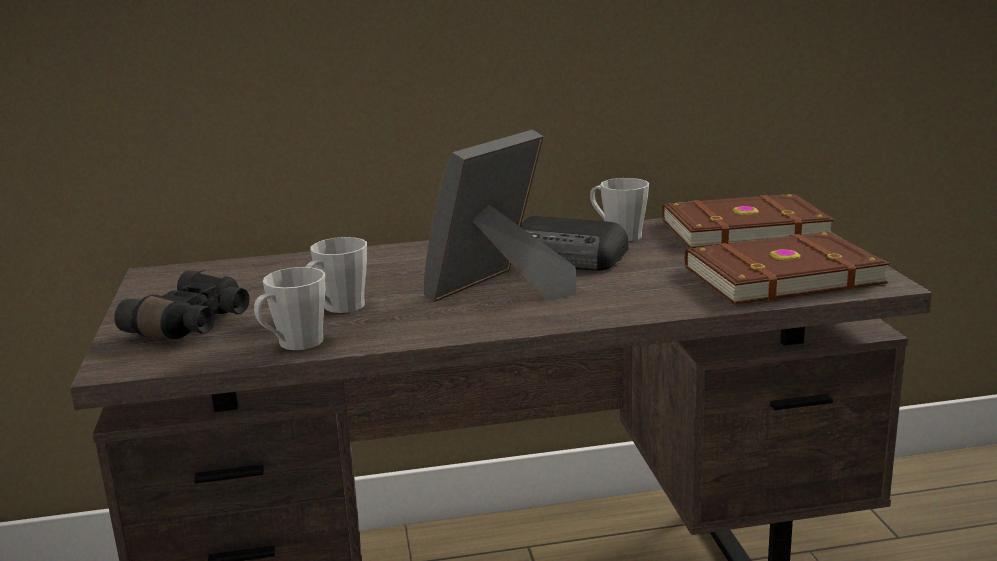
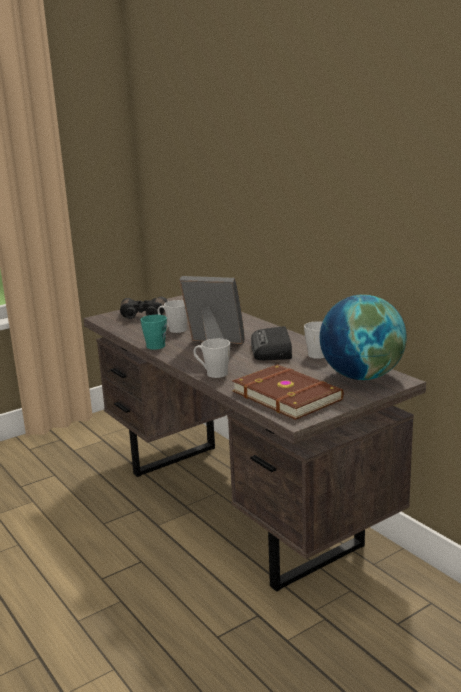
camera: 65 degrees right, 0 degrees up
grey mug [254,267,325,350] -> grey mug moved to [193,339,230,378]
brown book [662,194,834,249] -> globe [320,294,407,380]
none -> turquoise mug [141,315,167,350]

